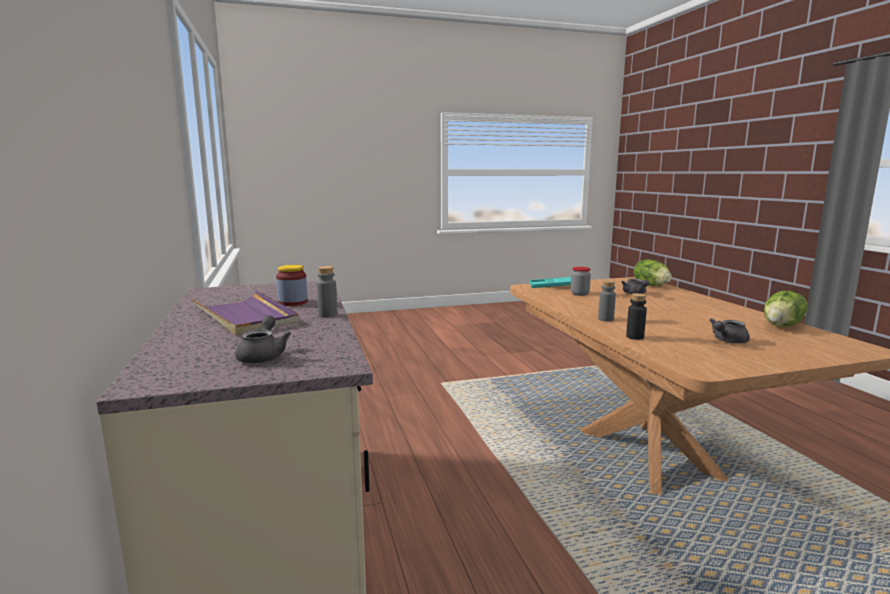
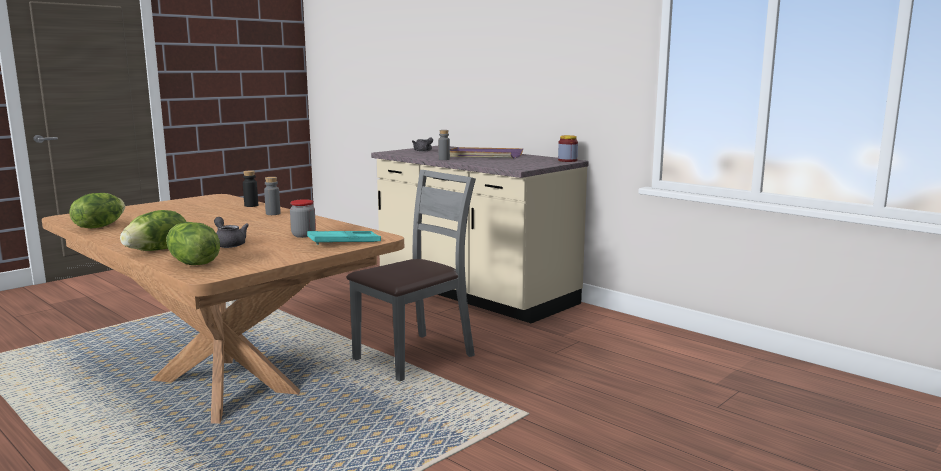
camera: 150 degrees right, 0 degrees up
jar [276,265,308,306] -> jar moved to [558,135,578,162]
grey teapot [709,318,750,343] -> none
none -> lettuce [120,210,186,251]
none -> grey chair [347,170,476,381]

